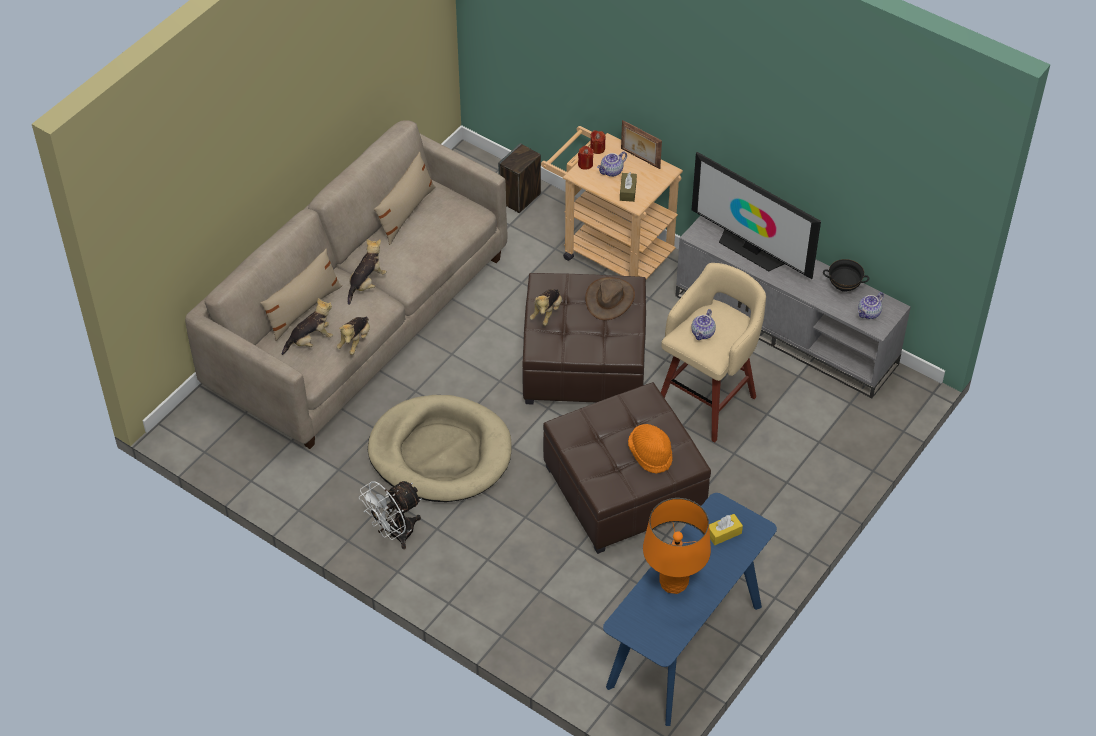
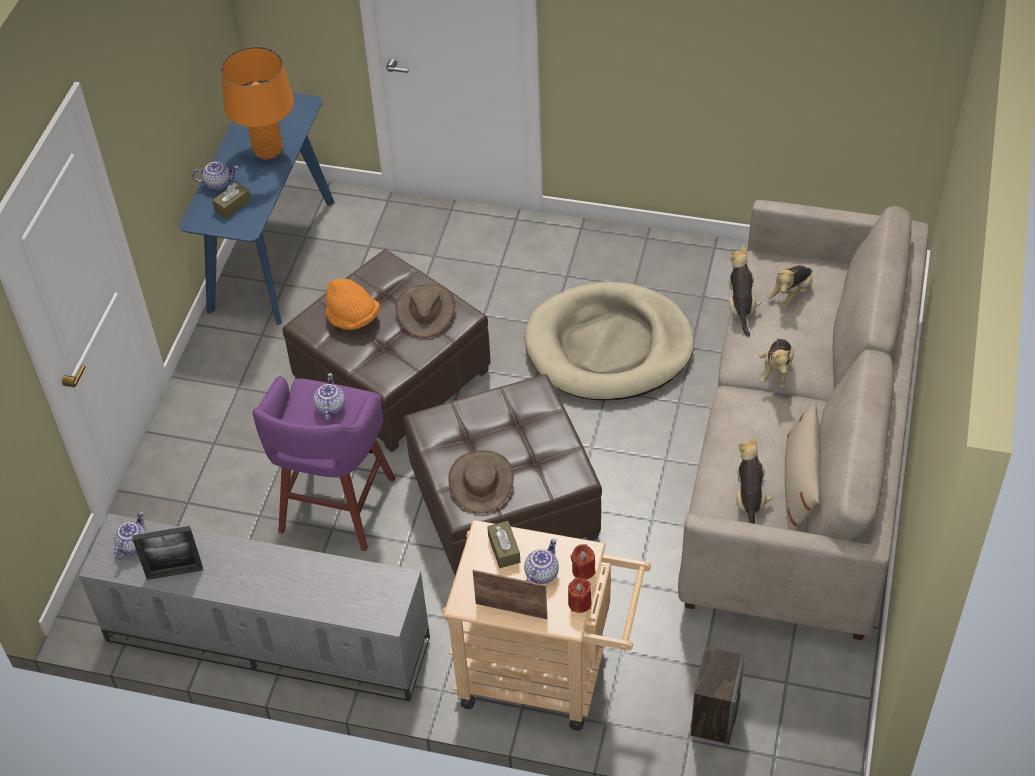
camera: 160 degrees right, 0 degrees up
beige pillow [260,249,342,341] -> none
white fan [359,481,421,549] -> none
plush toy [530,289,562,326] -> plush toy moved to [736,436,772,524]
beige stool [661,263,766,442] -> purple stool [253,376,395,551]
television [692,152,821,279] -> none
yellow tissue box [709,514,743,545] -> brown tissue box [212,182,251,219]
black bowl [823,259,869,292] -> picture frame [132,526,203,580]
none -> teapot [192,162,238,190]
none -> brown hat [396,284,455,338]

